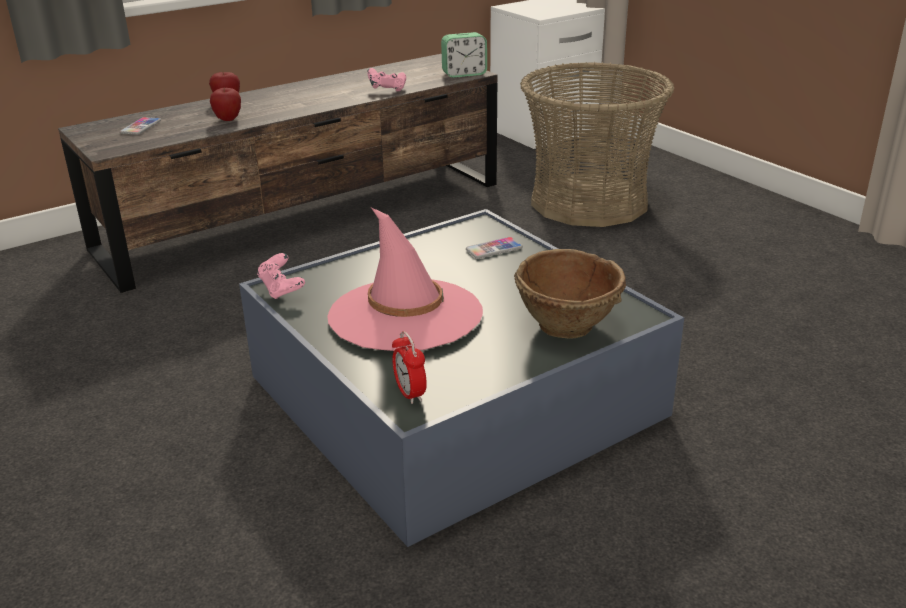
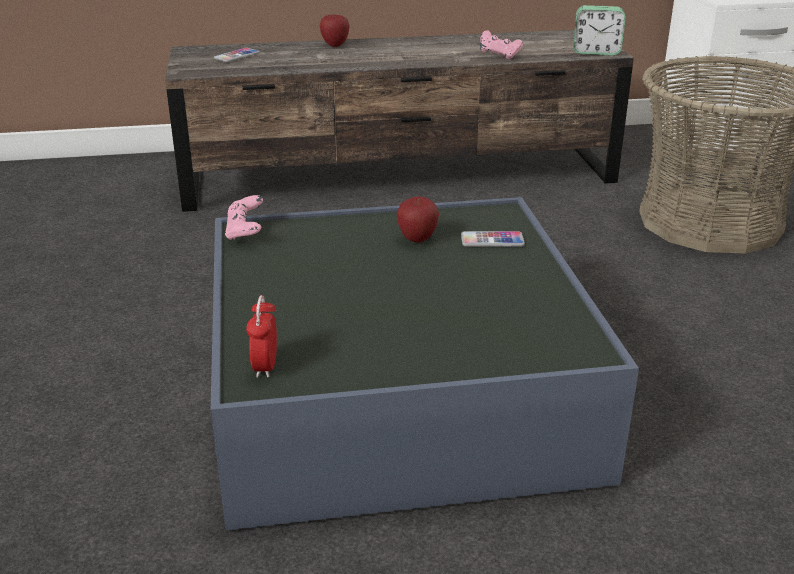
camera: 25 degrees right, 0 degrees up
apple [210,88,241,121] -> apple moved to [397,196,439,243]
pink hat [327,207,483,351] -> none
brown bowl [514,249,626,339] -> none

